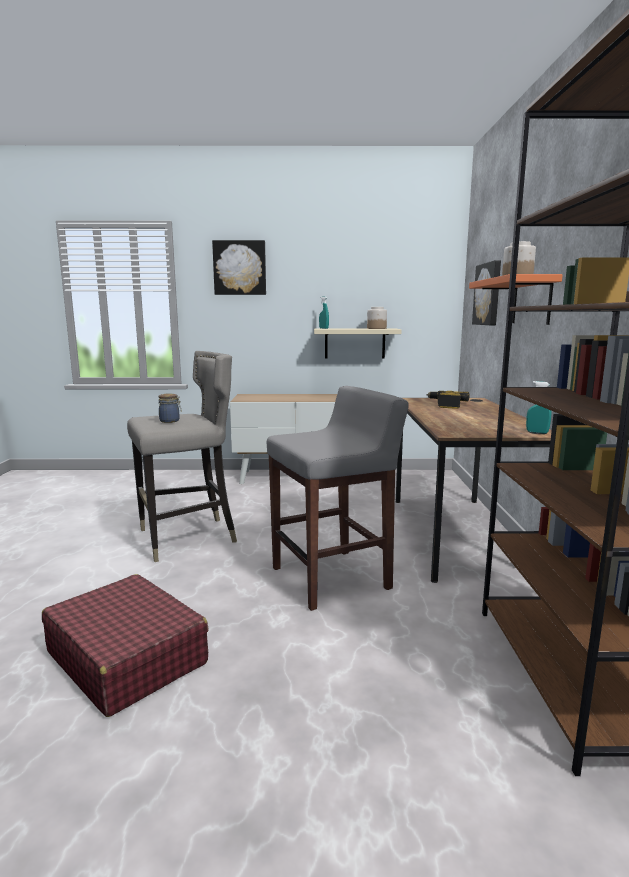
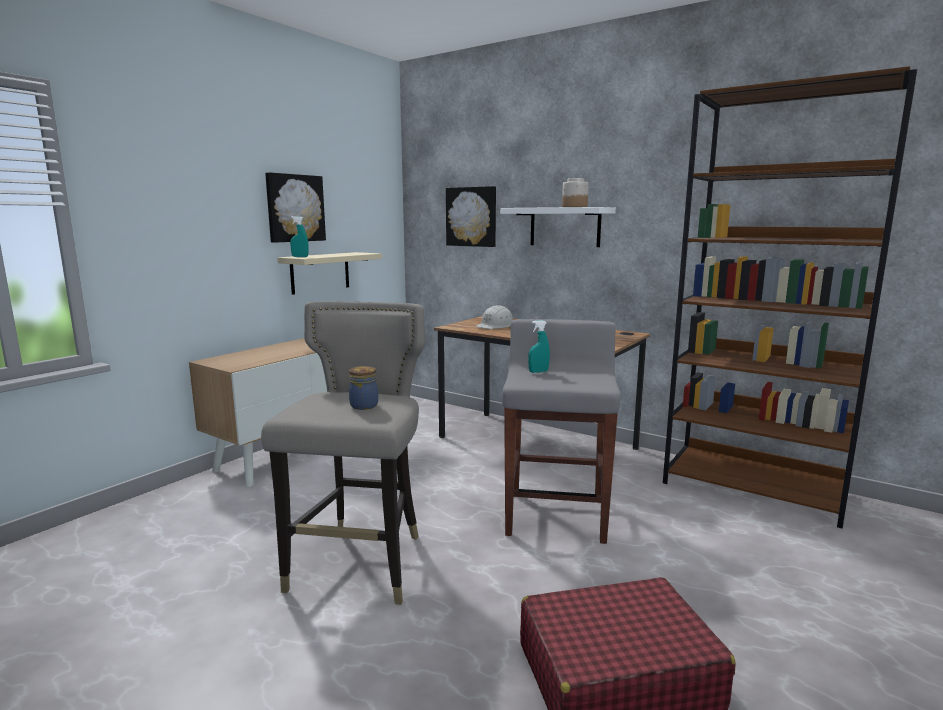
camera: 55 degrees left, 0 degrees up
picture [212,240,266,295] -> picture moved to [265,172,326,243]
jar [367,307,387,329] -> none
power drill [426,391,470,409] -> white hard hat [476,305,513,329]
orange shelf [469,274,563,325] -> white shelf [500,207,616,247]
turquoise spray bottle [526,381,552,434] -> turquoise spray bottle moved to [528,320,550,373]

